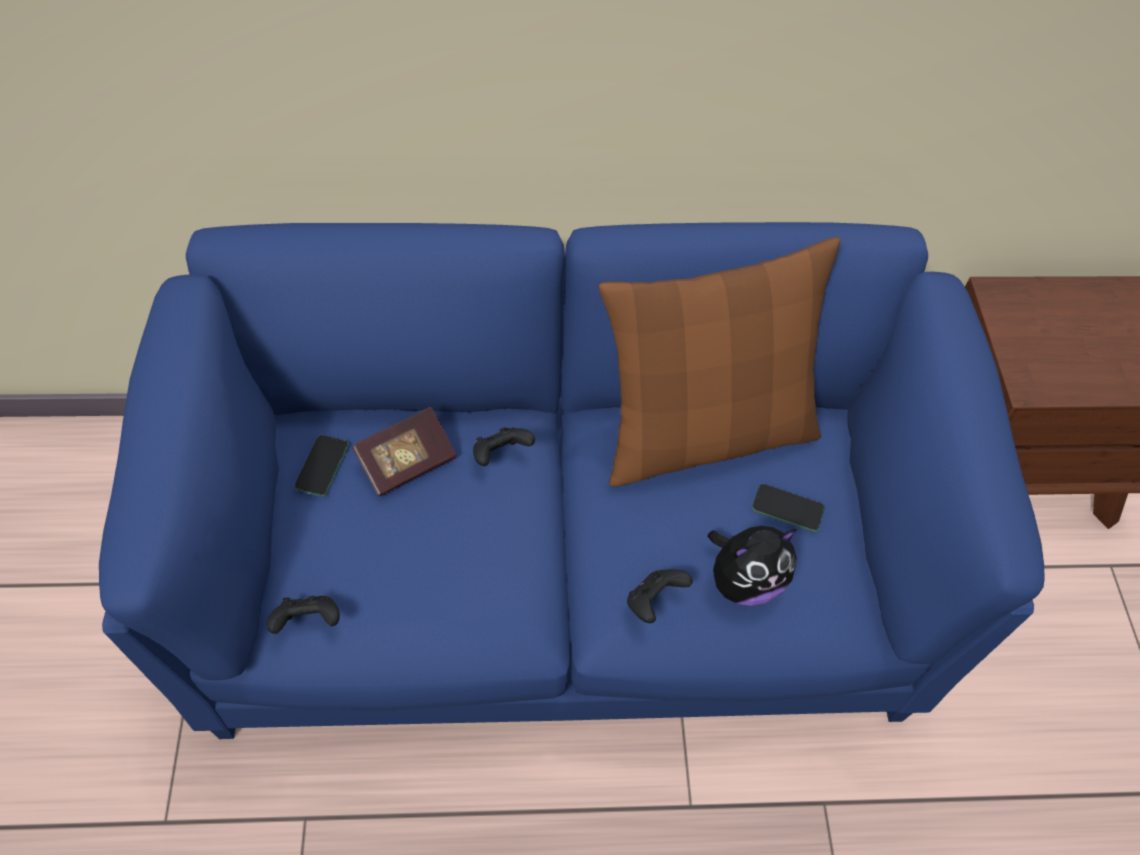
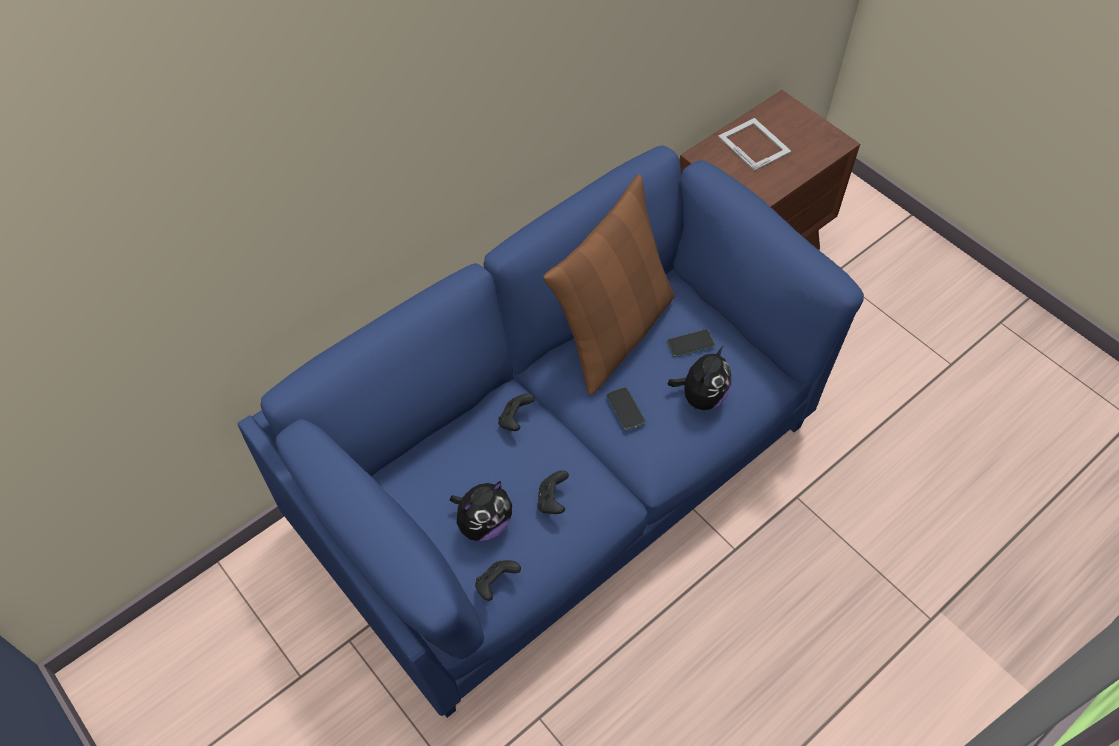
camera: 35 degrees left, 0 degrees up
phone [294,435,349,497] -> phone moved to [606,387,646,430]
book [352,407,456,497] -> none
black game controller [627,569,693,623] -> black game controller moved to [537,470,569,514]
none -> plush toy [450,481,512,541]
none -> picture frame [718,118,791,171]

